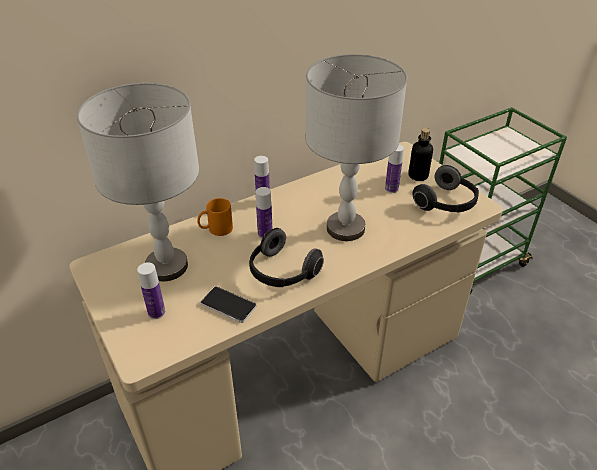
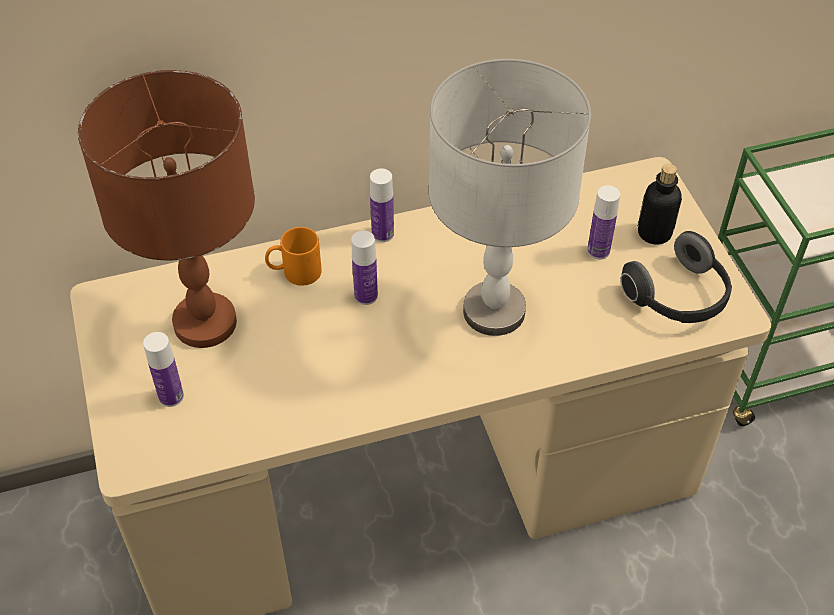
camera: 15 degrees right, 10 degrees up
grey table lamp [77,83,199,281] -> brown table lamp [78,70,255,348]
phone [200,286,256,323] -> none
headphones [249,228,324,287] -> none

